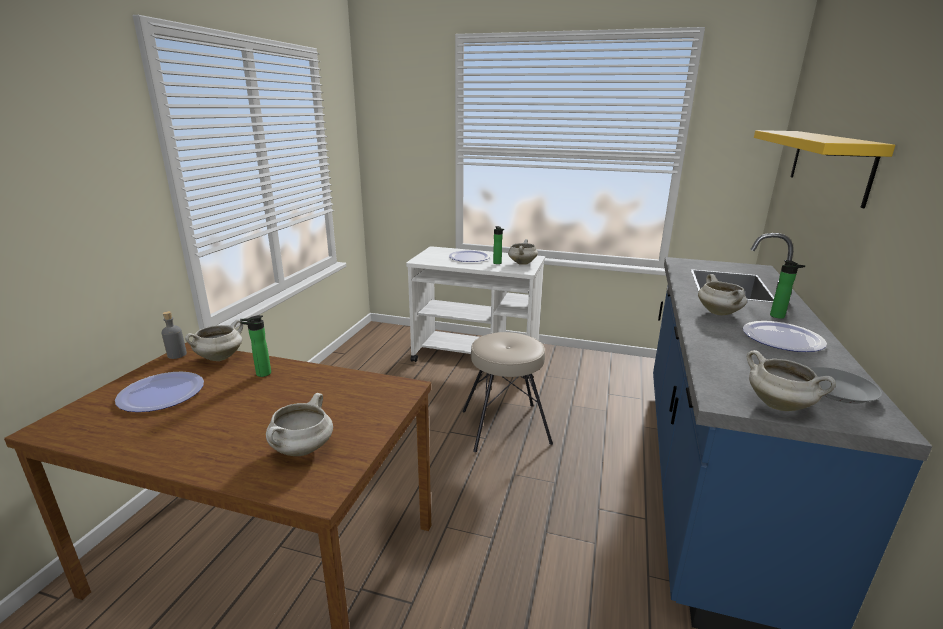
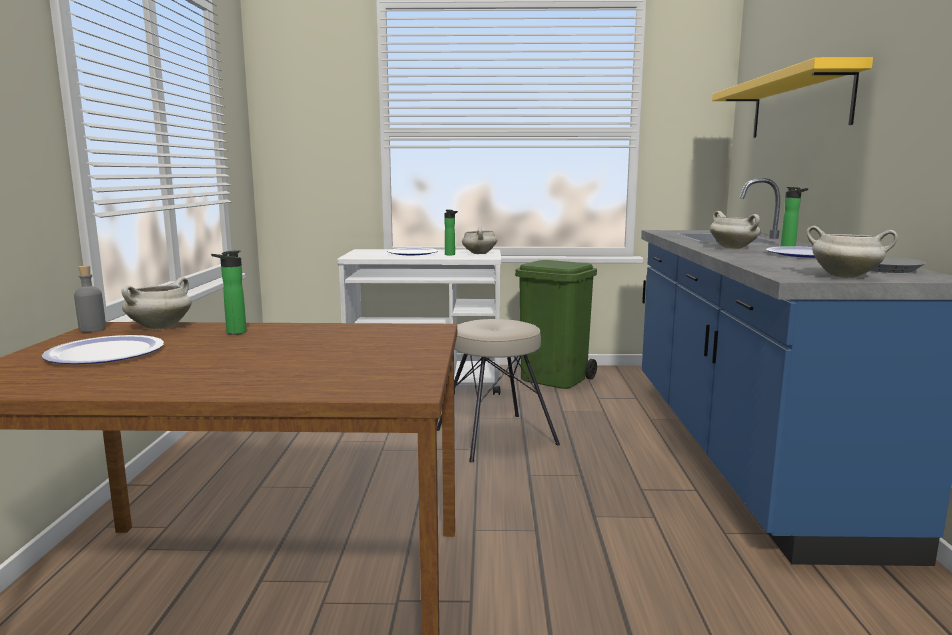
camera: 15 degrees left, 10 degrees down
white cooking pot [266,393,333,456] -> none
none -> green trash can [515,260,597,389]

